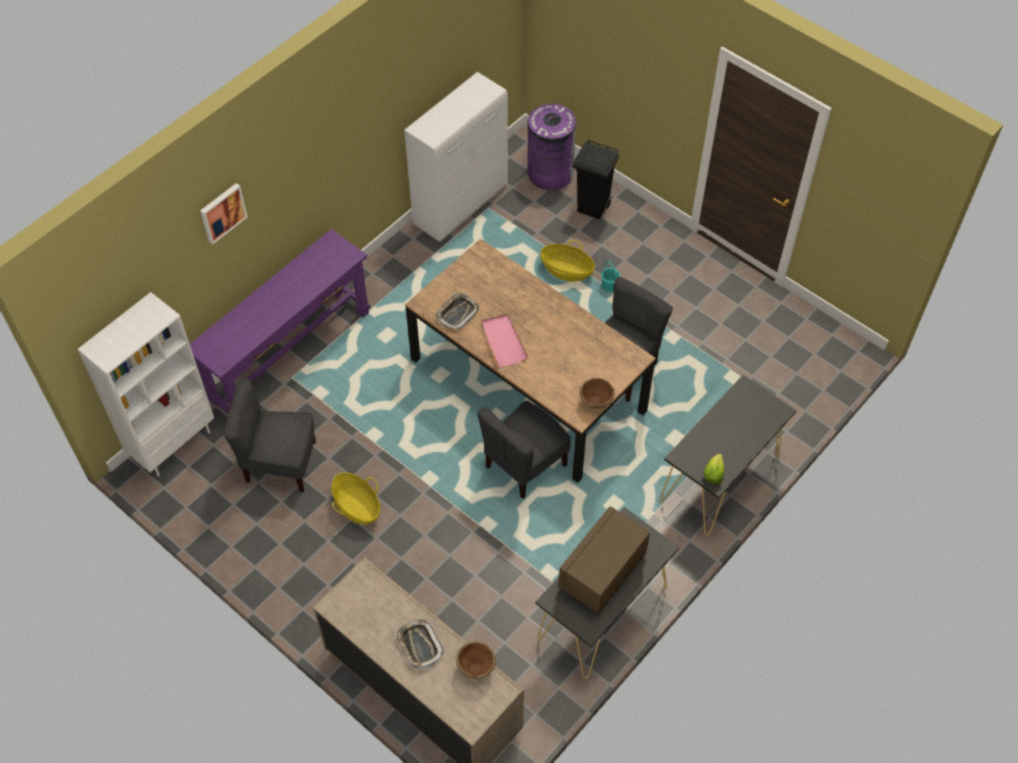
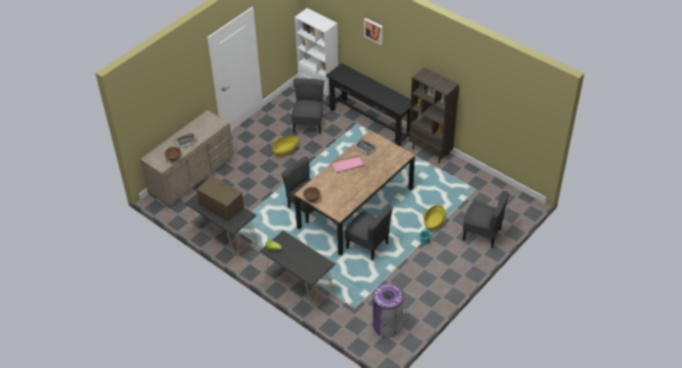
camera: 90 degrees right, 10 degrees down
purple console table [190,229,370,414] -> black console table [326,63,411,146]
white cabinet [404,72,508,242] -> none
purple trash can [527,104,576,190] -> purple trash can moved to [373,284,404,337]
black trash can [572,140,619,220] -> grey chair [463,191,509,248]
none -> brown bookcase [409,67,459,164]

